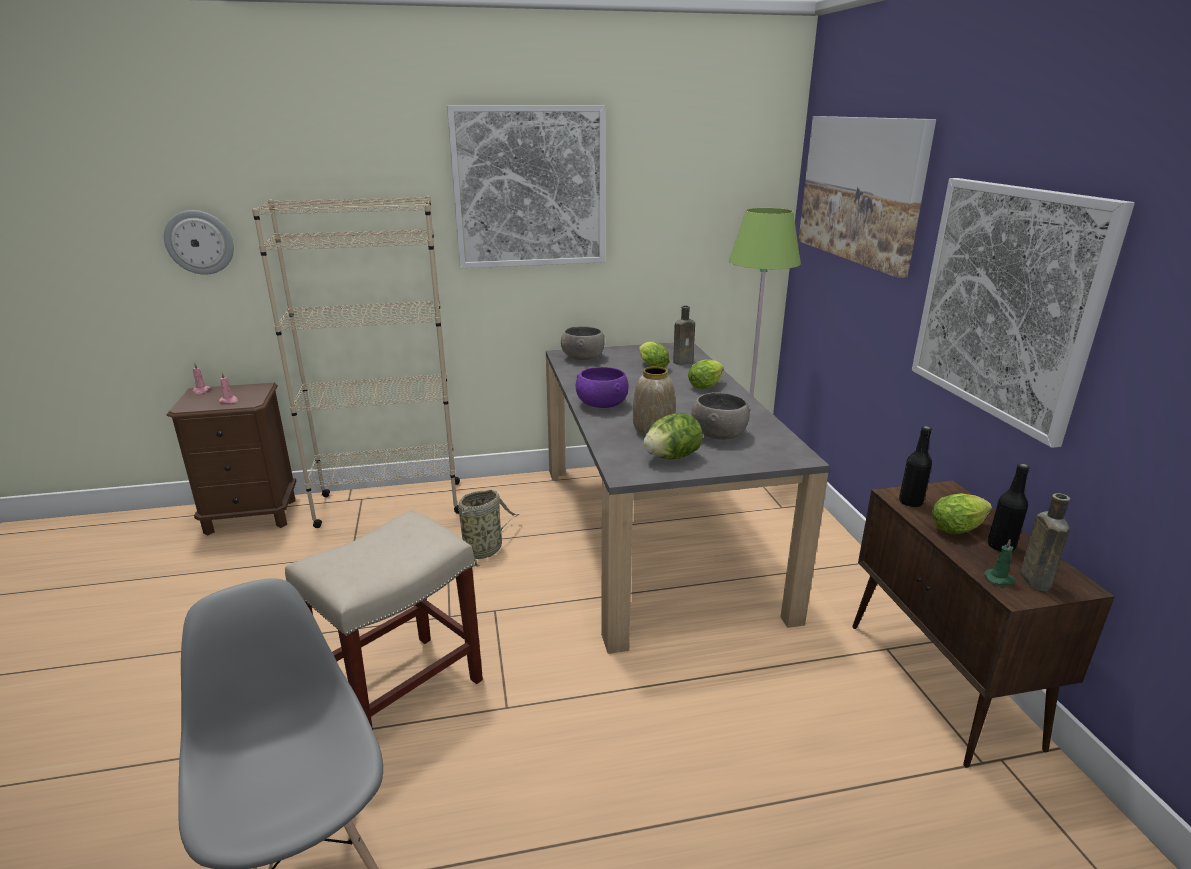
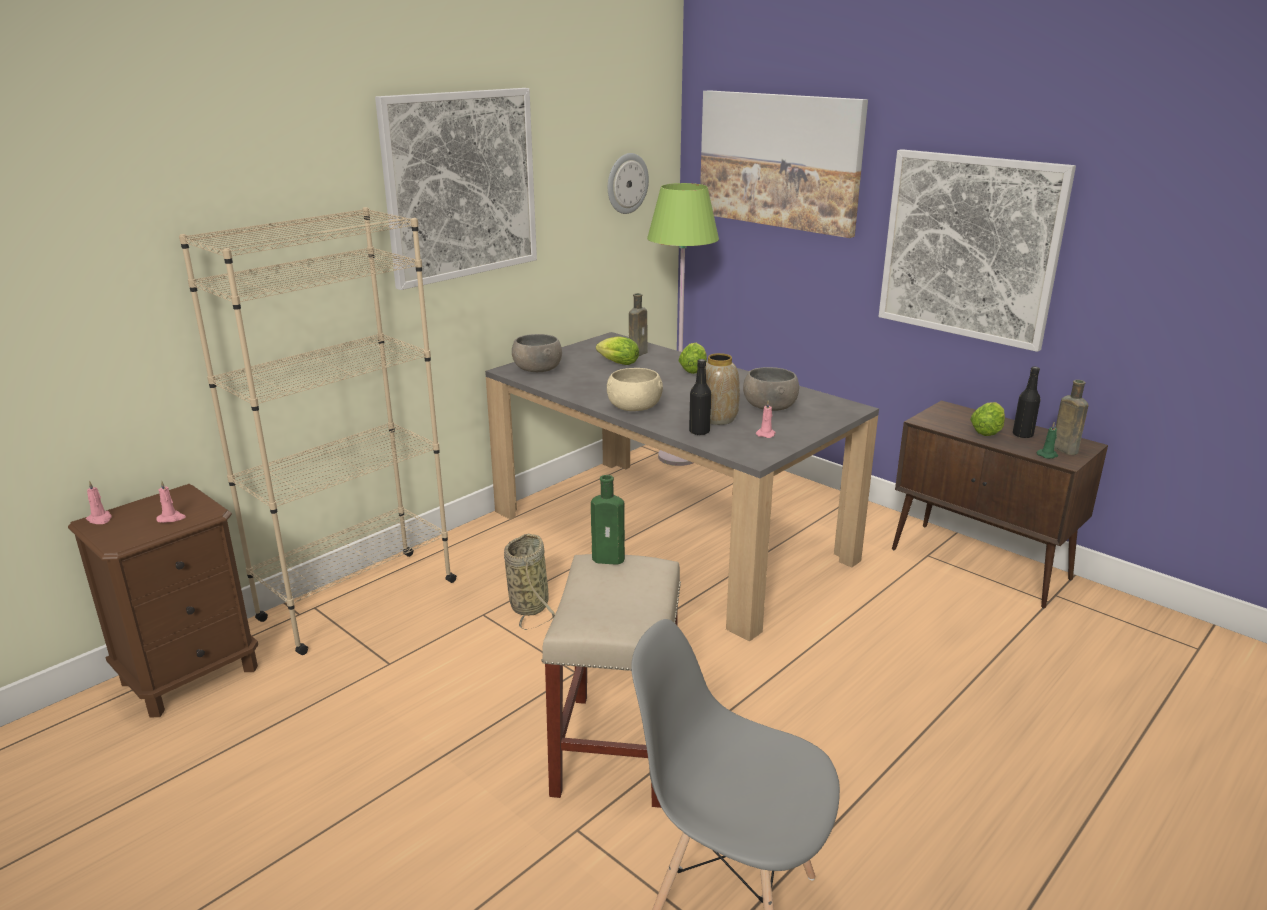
camera: 35 degrees left, 0 degrees up
wall clock [164,210,234,275] -> wall clock moved to [608,153,649,214]
purple bowl [576,367,628,408] -> beige bowl [607,368,663,411]
lettuce [643,413,703,459] -> pink candle [756,400,776,438]
black bottle [899,426,932,507] -> black bottle moved to [689,359,711,435]
none -> green bottle [591,475,625,565]

